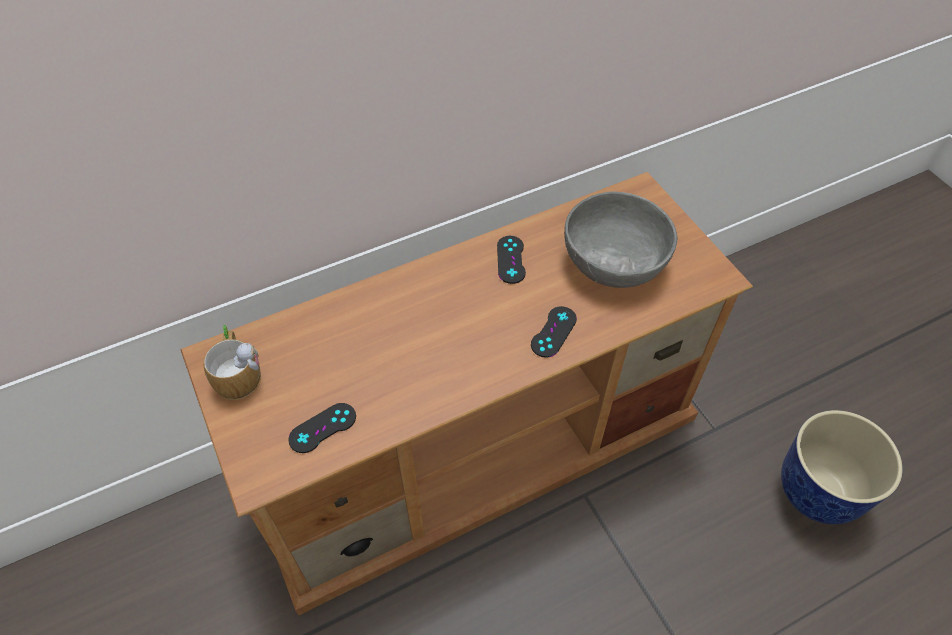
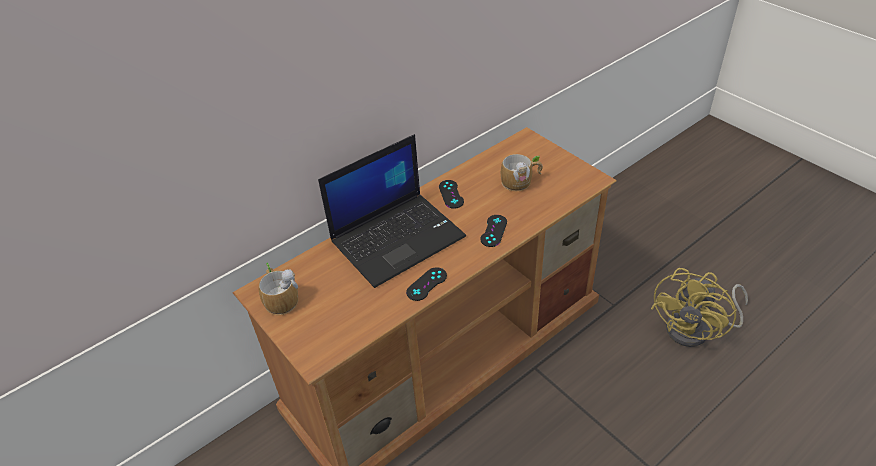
camera: 10 degrees left, 10 degrees down
black game controller [288,403,356,453] -> black game controller moved to [406,267,447,301]
grey bowl [564,191,677,288] -> mug [501,154,543,191]
planter [781,410,903,524] -> yellow fan [651,268,748,347]
none -> laptop [318,134,466,288]

